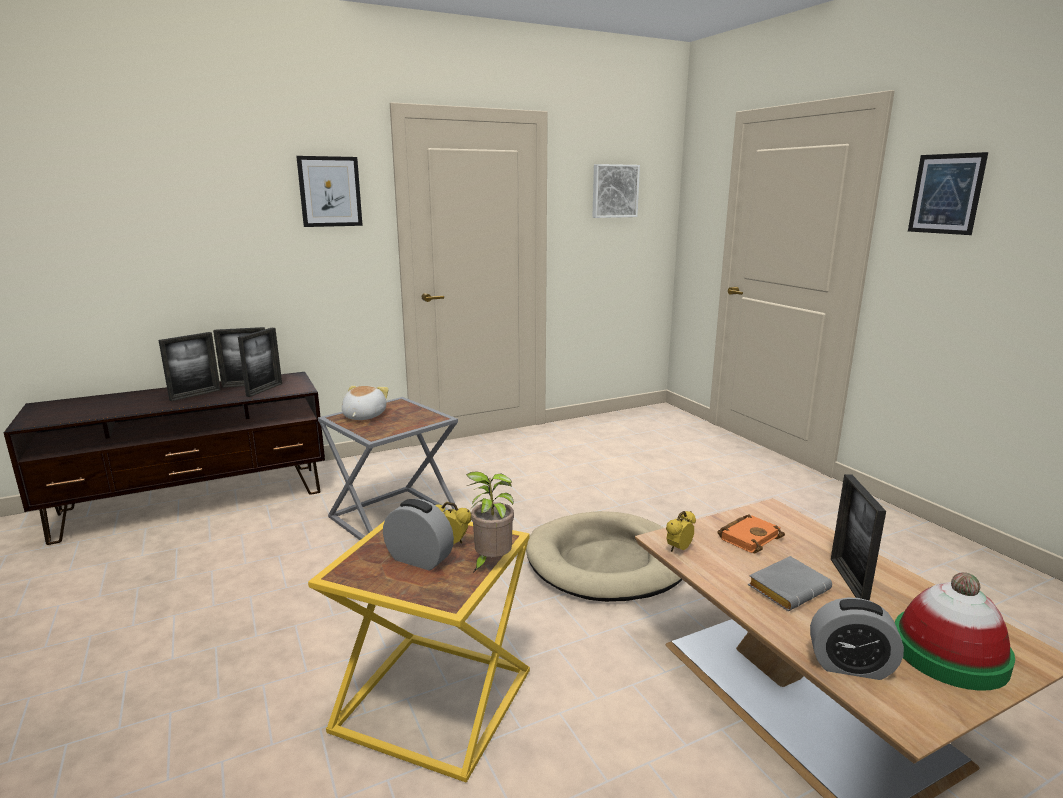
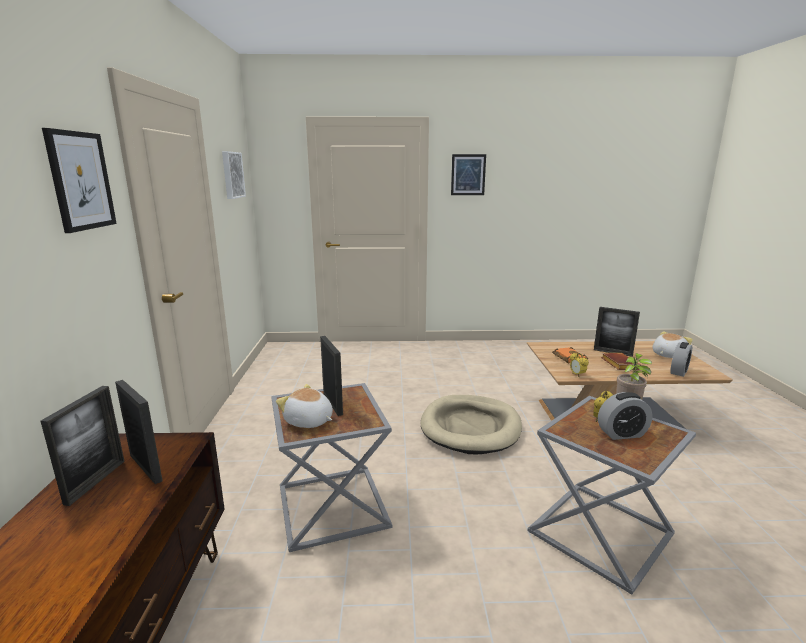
camera: 65 degrees left, 0 degrees up
picture frame [158,332,221,401] -> picture frame moved to [320,336,343,416]
yellow side table [308,521,530,783] -> grey side table [527,396,696,594]
alarm clock [383,499,454,571] -> alarm clock turned 150 degrees counterclockwise [598,392,652,440]
grey book [748,556,832,611] -> brown book [601,353,641,370]
hat [895,572,1015,691] -> plush toy [653,331,693,358]

